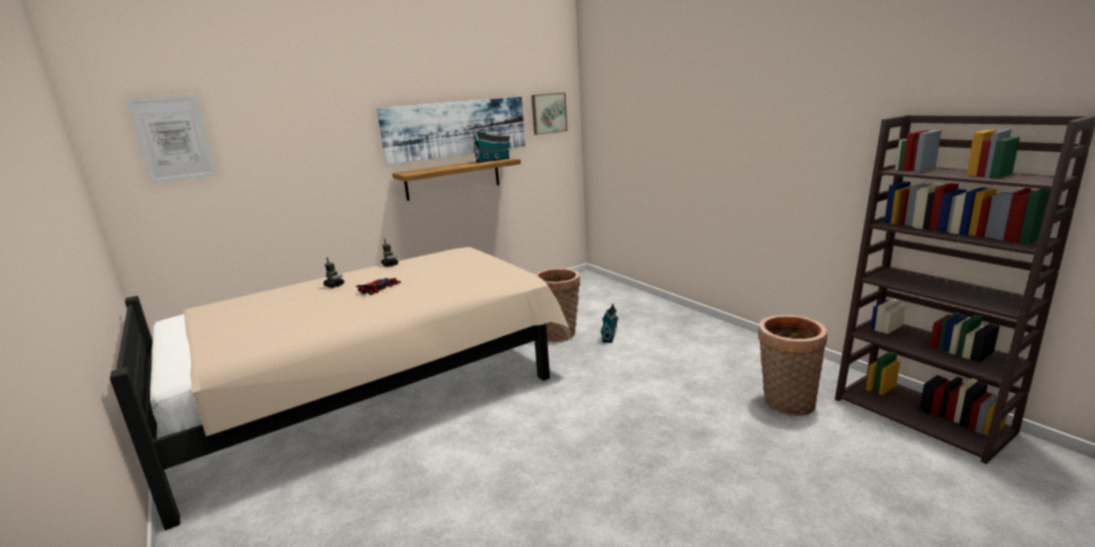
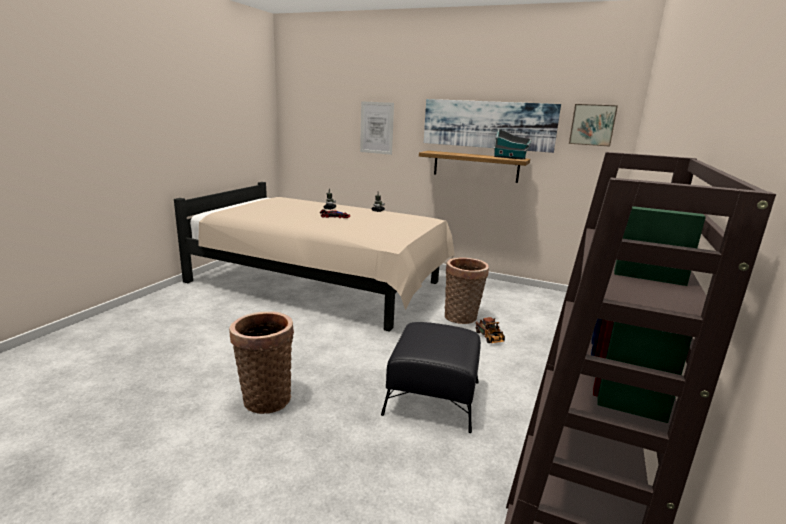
camera: 55 degrees right, 0 degrees up
picture [126,94,217,184] -> picture moved to [360,101,394,155]
toy house [600,304,619,343] -> toy truck [475,317,505,343]
basket [758,315,827,416] -> basket moved to [229,311,294,414]
none -> black ottoman [381,322,481,433]

